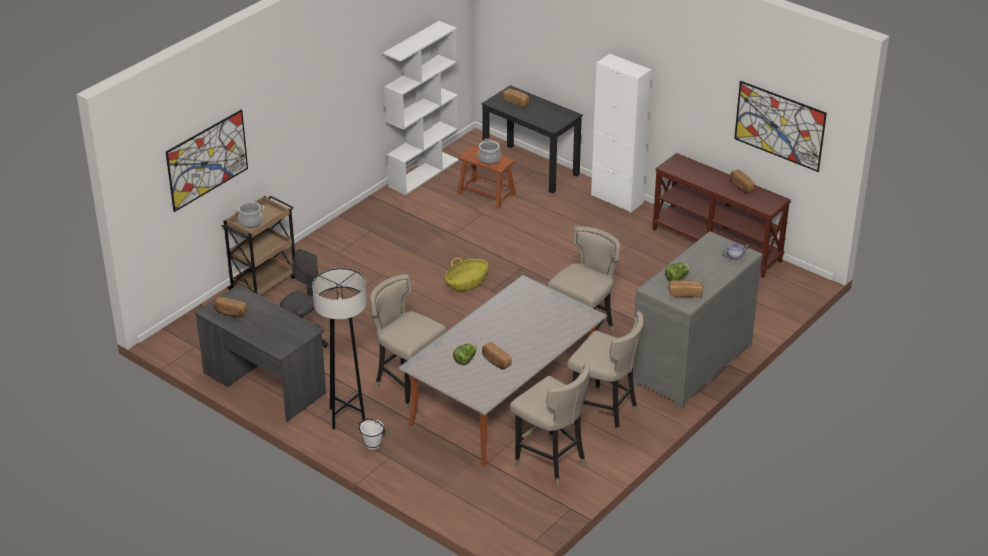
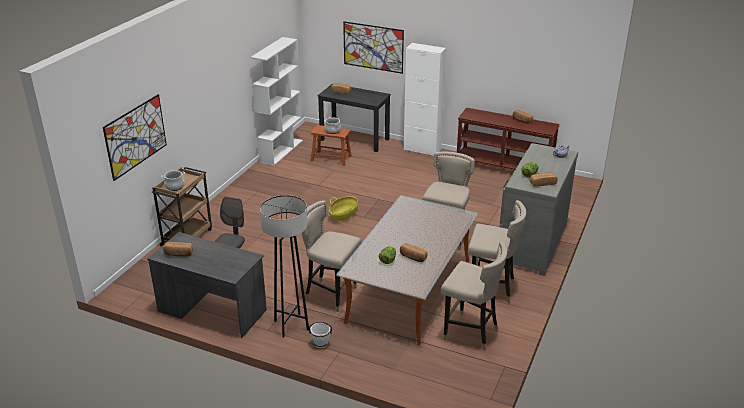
camera: 15 degrees left, 5 degrees down
picture [734,81,827,172] -> picture moved to [343,21,404,74]

